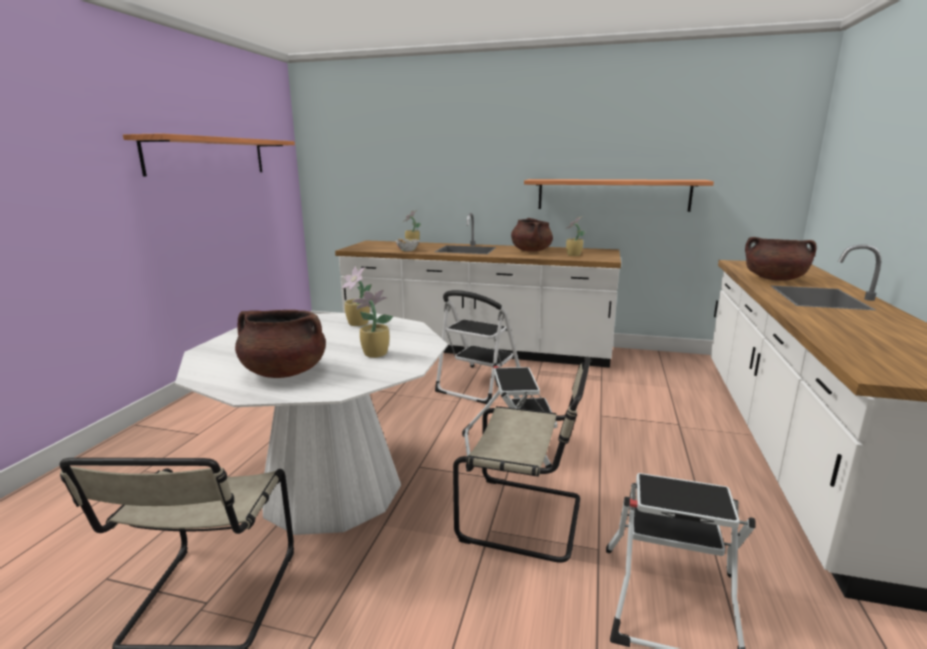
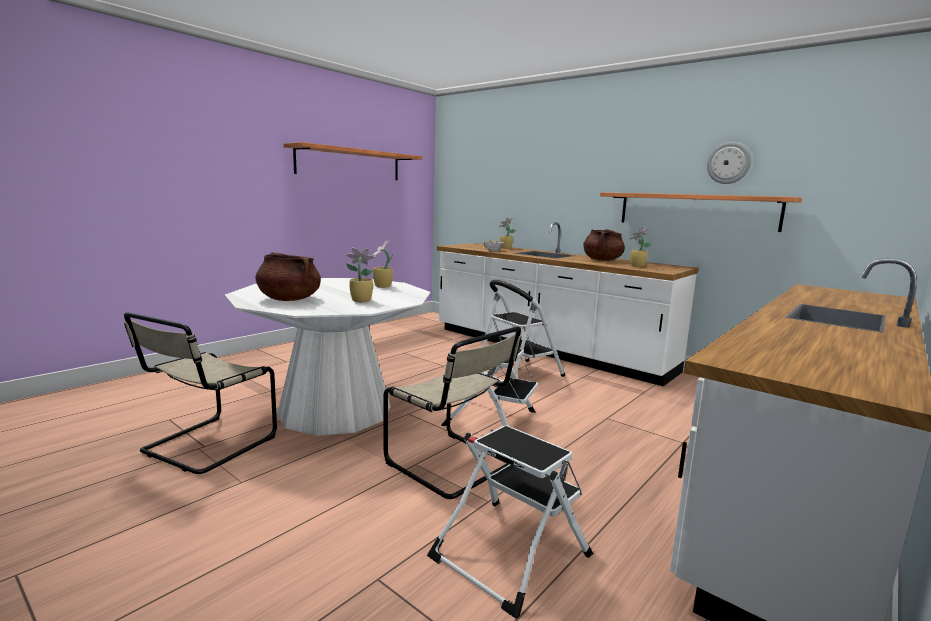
camera: 25 degrees right, 5 degrees down
brown cooking pot [745,237,817,281] -> none
none -> wall clock [707,142,752,184]

